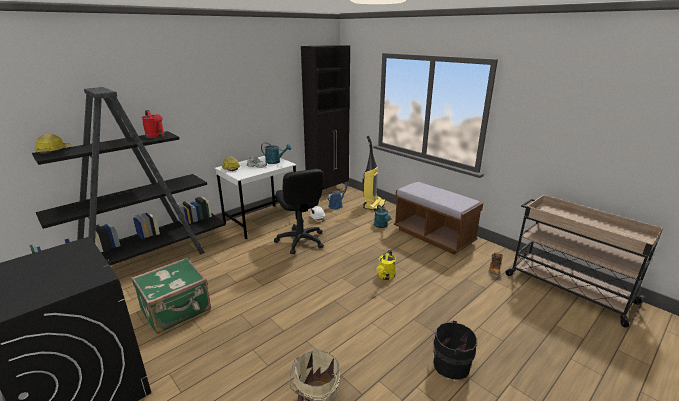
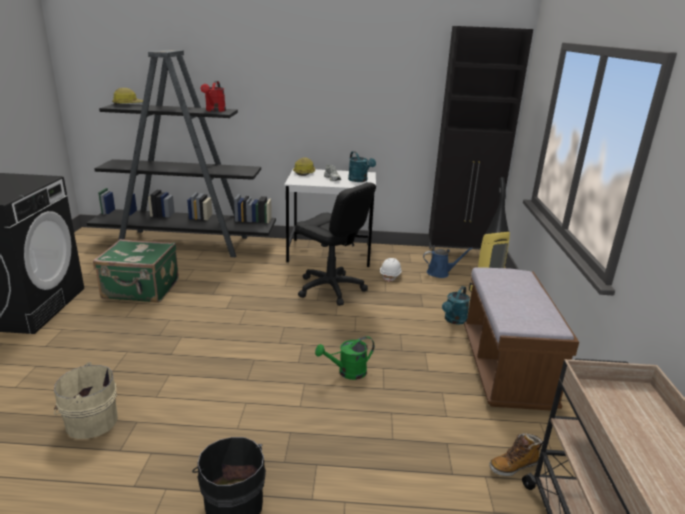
camera: 45 degrees right, 0 degrees up
black office chair [274,169,324,254] -> black office chair turned 75 degrees counterclockwise [295,182,376,306]
yellow watering can [376,250,396,280] -> green watering can [315,336,374,380]

